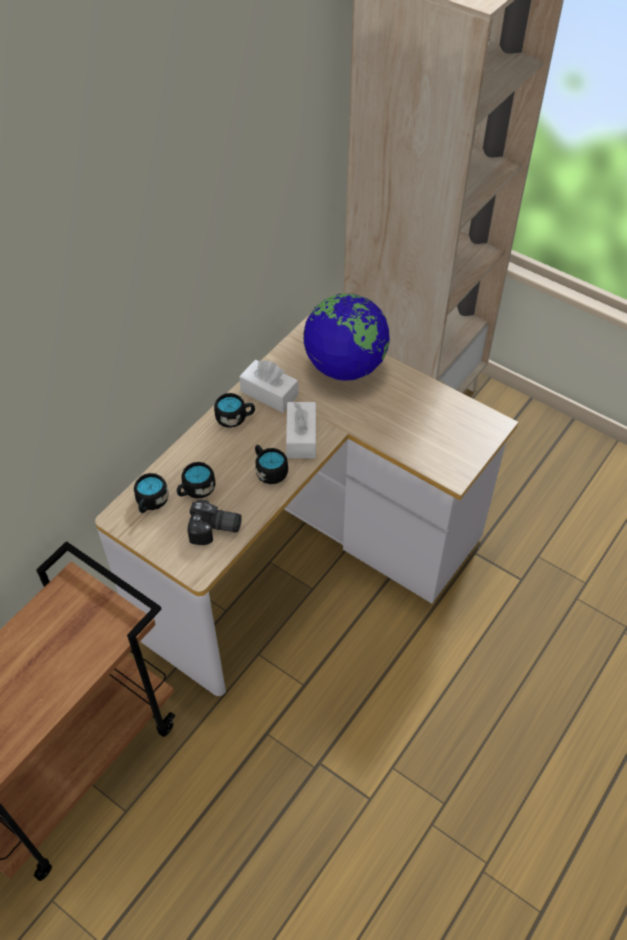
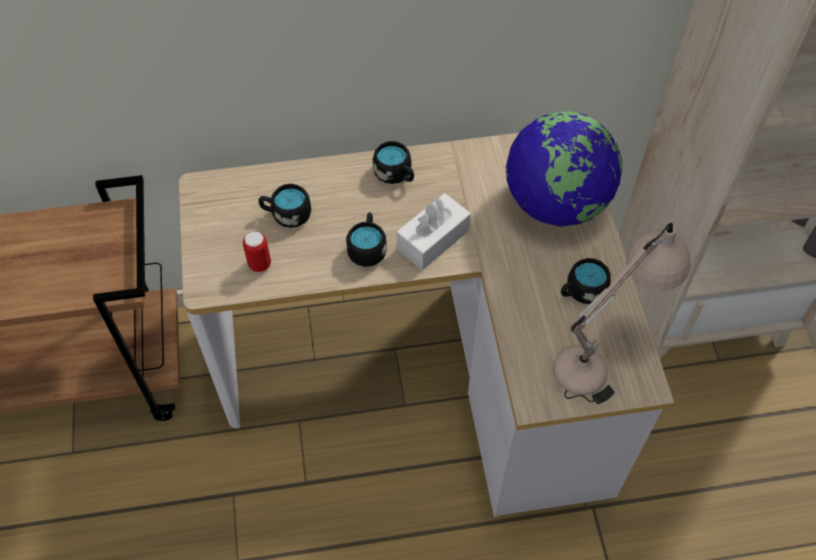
camera: 45 degrees right, 5 degrees up
black mug [134,473,169,513] -> black mug moved to [561,258,611,304]
camera [187,499,242,545] -> can [243,231,271,272]
white tissue box [239,360,298,413] -> none
none -> beige table lamp [553,223,690,404]

